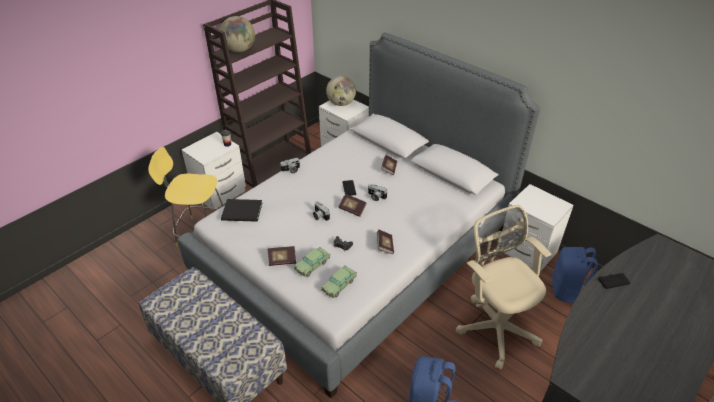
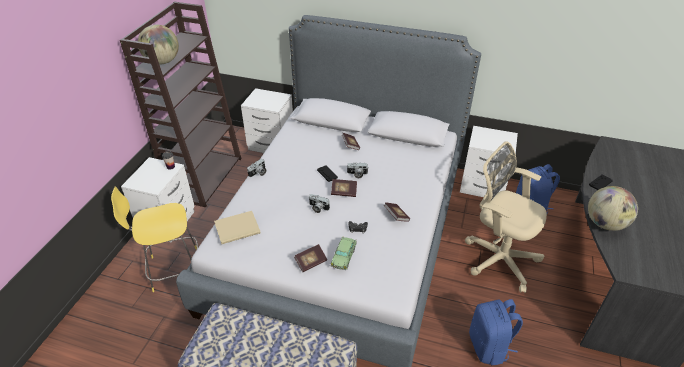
camera: 25 degrees left, 0 degrees up
black book [221,199,262,222] -> beige book [214,211,261,244]
toy car [321,265,357,298] -> none
globe [326,76,356,106] -> globe moved to [588,186,638,231]

